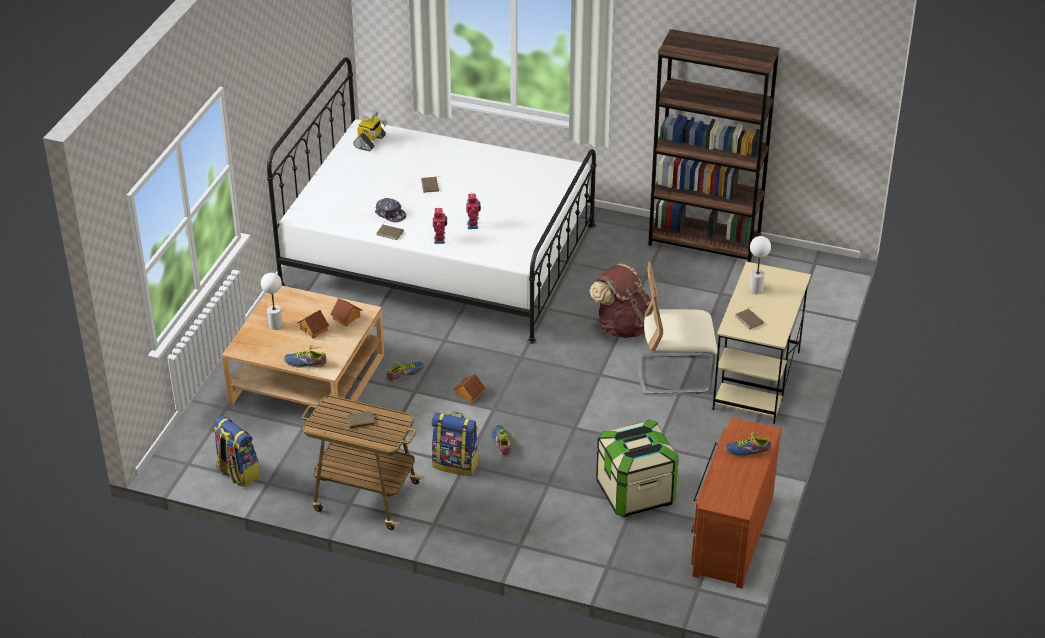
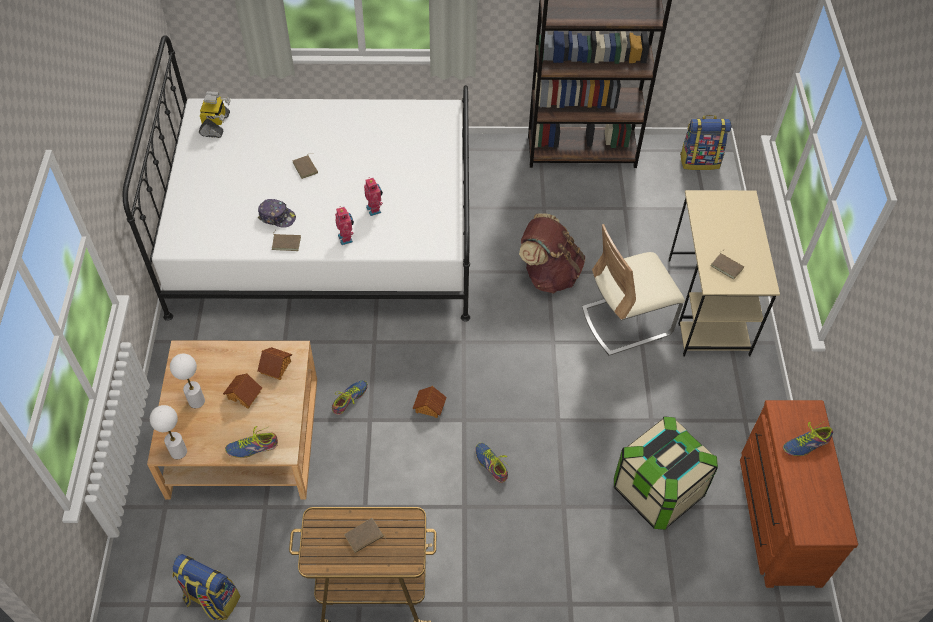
camera: 20 degrees left, 15 degrees up
backpack [432,412,479,476] -> backpack moved to [680,115,731,170]
white table lamp [749,236,771,294] -> white table lamp moved to [150,405,187,459]

